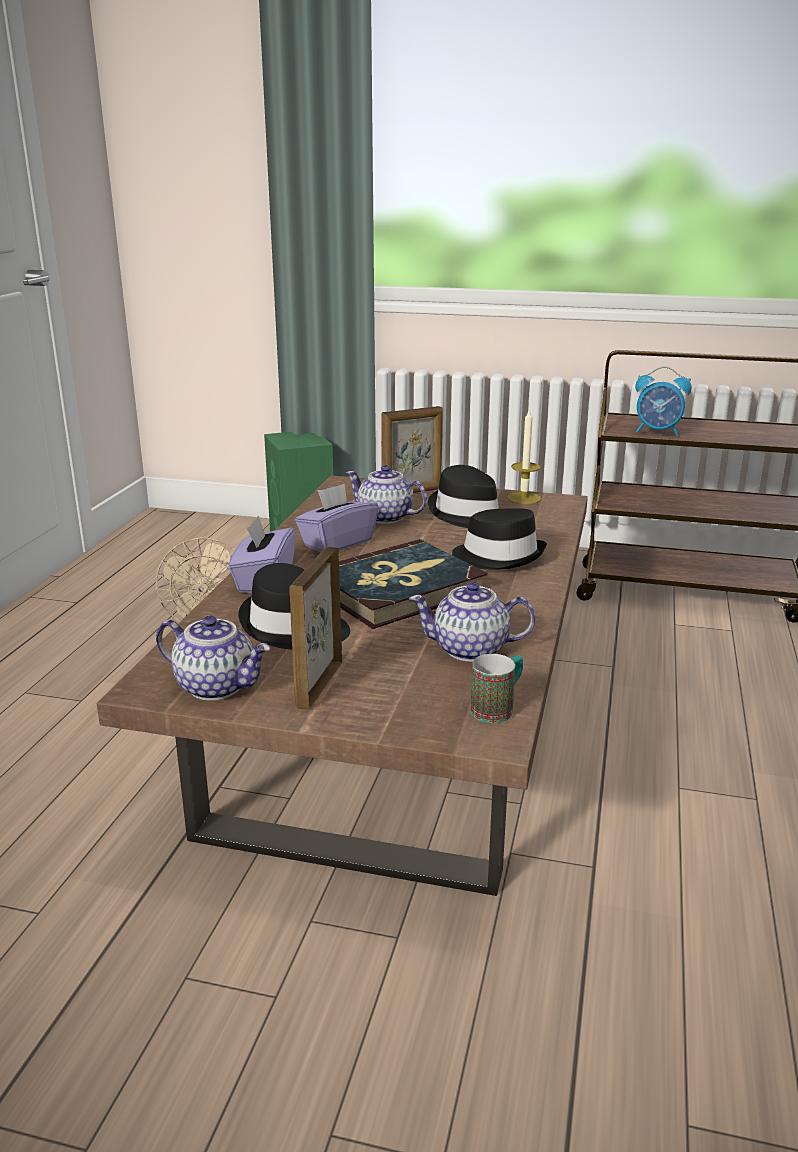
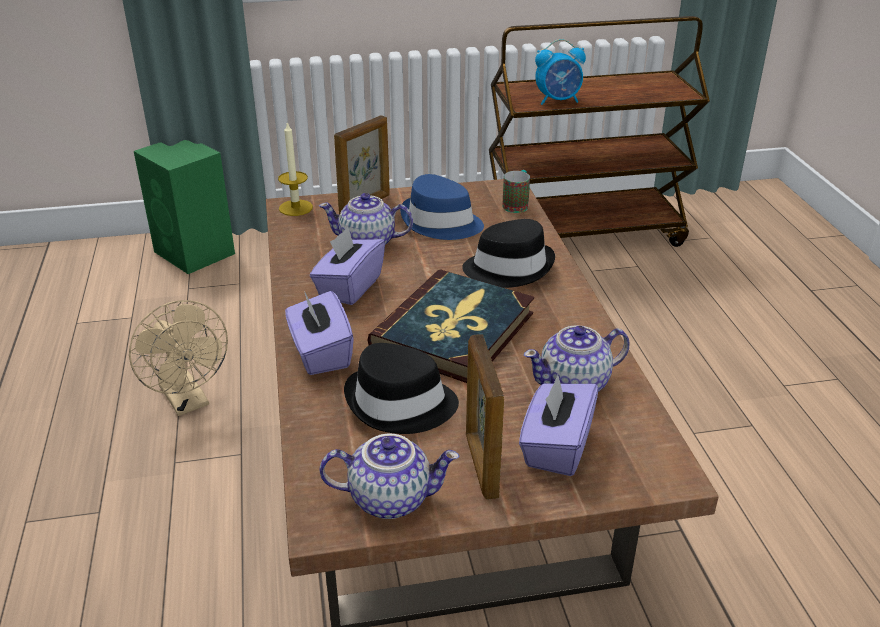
camera: 25 degrees left, 10 degrees up
black hat [428,465,500,528] -> blue hat [400,174,484,240]
mug [470,654,523,723] -> mug moved to [502,170,530,213]
candle [507,408,541,504] -> candle moved to [278,122,313,216]
none -> purple tissue box [519,375,598,476]

